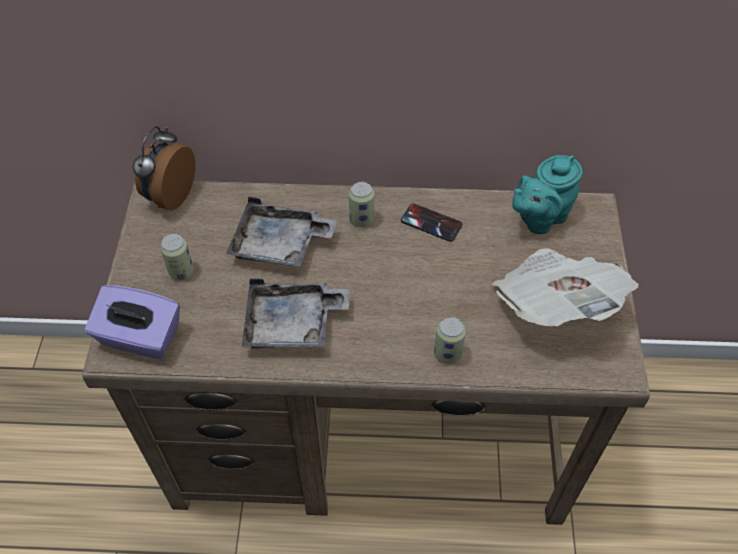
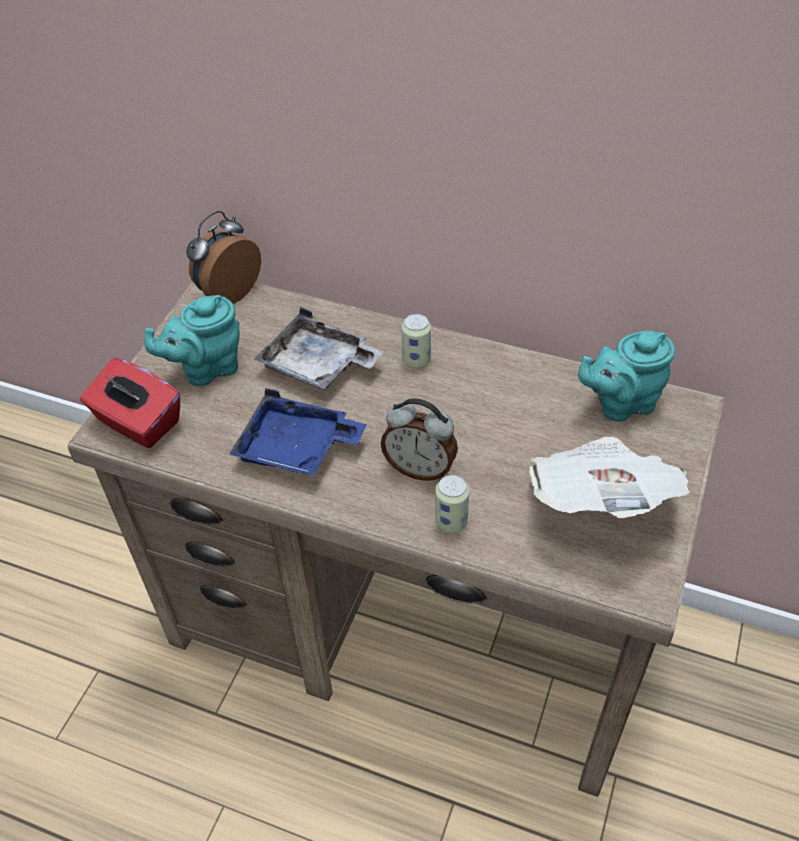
camera: 20 degrees right, 5 degrees down
purple tissue box [85,285,180,359] -> red tissue box [80,358,180,448]
can [160,233,194,281] -> turquoise teapot [144,295,240,386]
grey tray [242,278,350,349] -> blue tray [229,388,367,476]
phone [401,203,463,242] -> none
none -> alarm clock [381,398,458,481]

